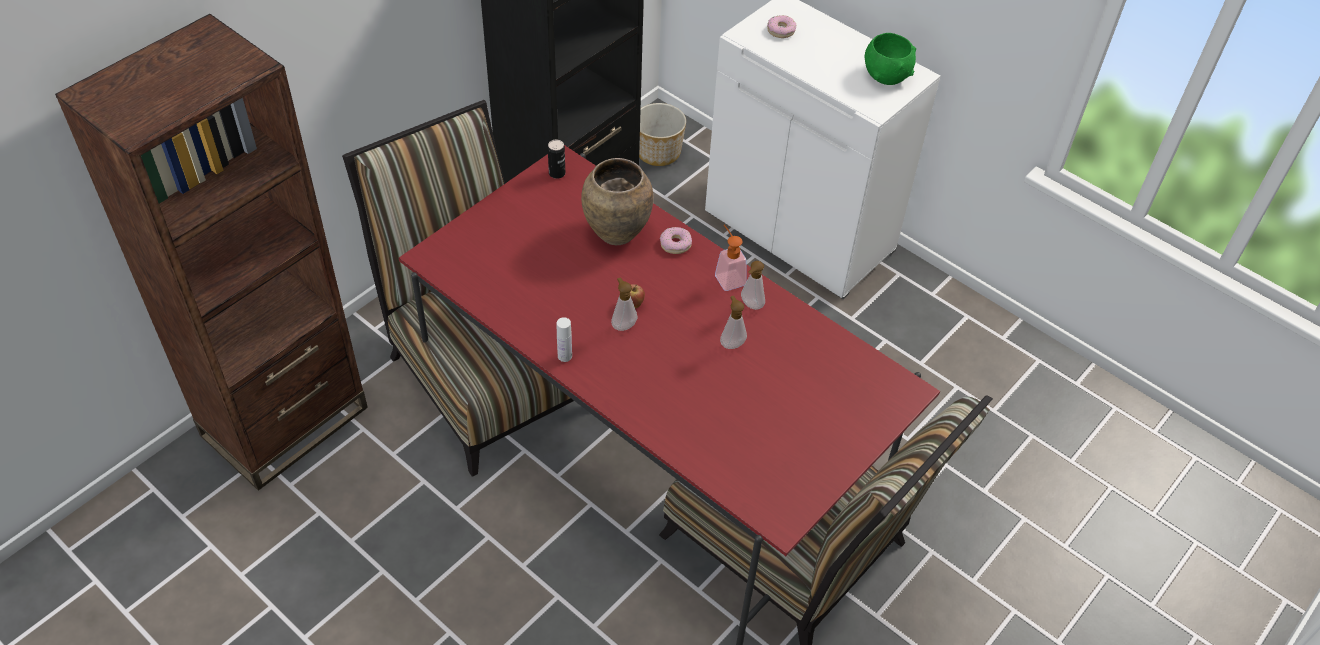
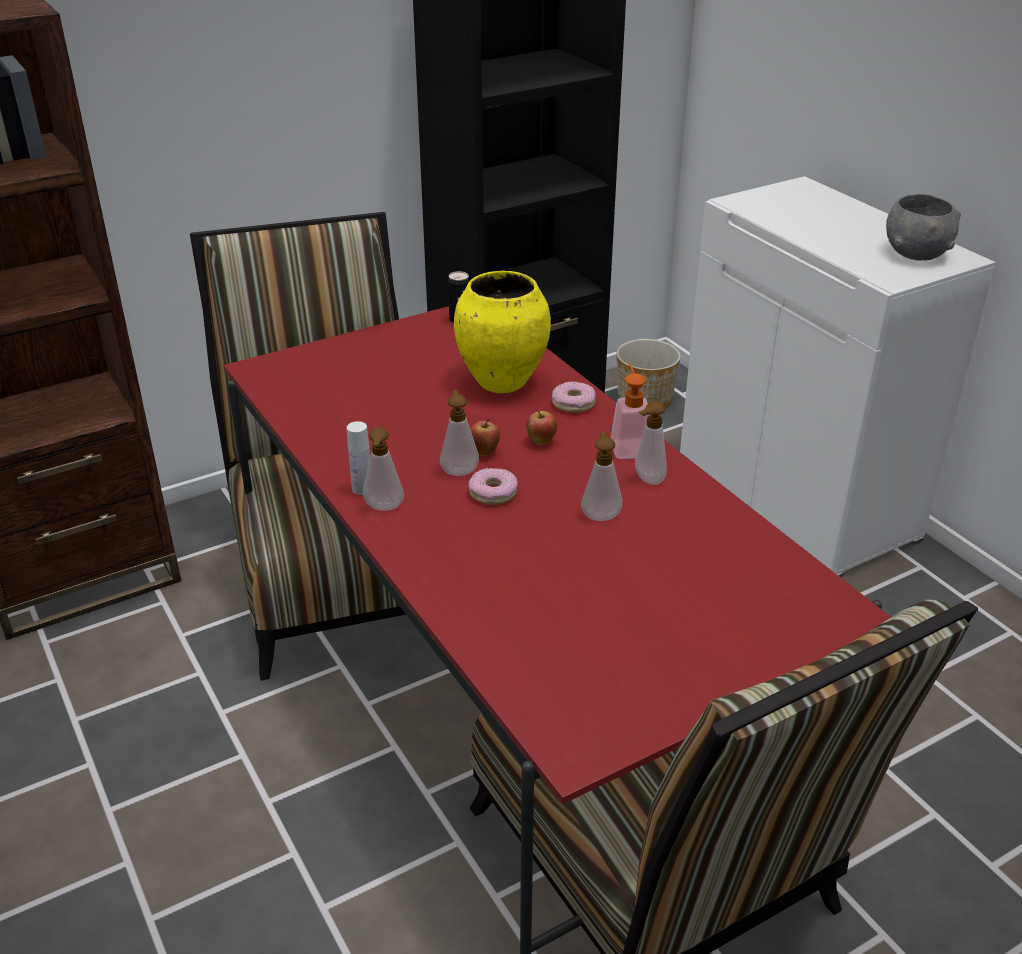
camera: 20 degrees right, 15 degrees down
brown vase [581,158,654,245] -> yellow vase [454,270,551,393]
donut [767,15,796,38] -> donut moved to [469,468,518,505]
green bowl [864,33,916,85] -> grey bowl [886,194,961,261]
none -> soap dispenser [363,427,404,511]
none -> apple [526,410,557,445]

